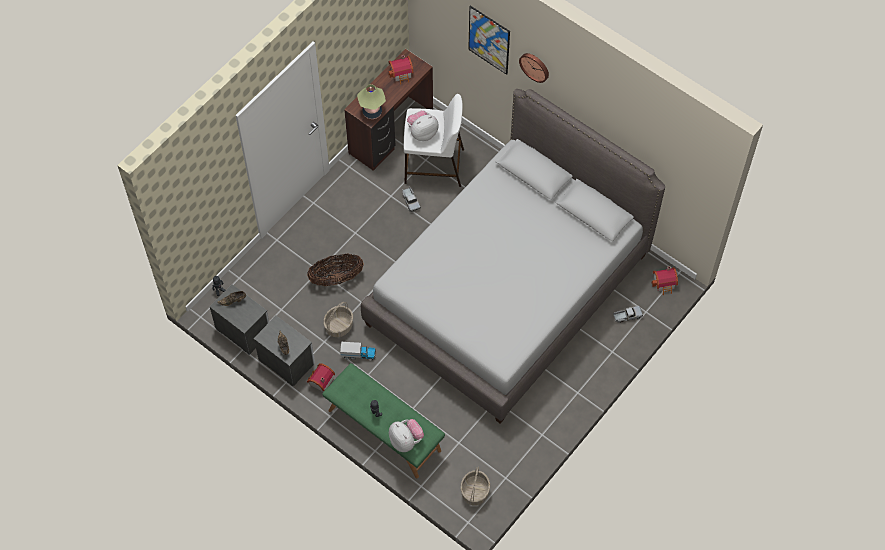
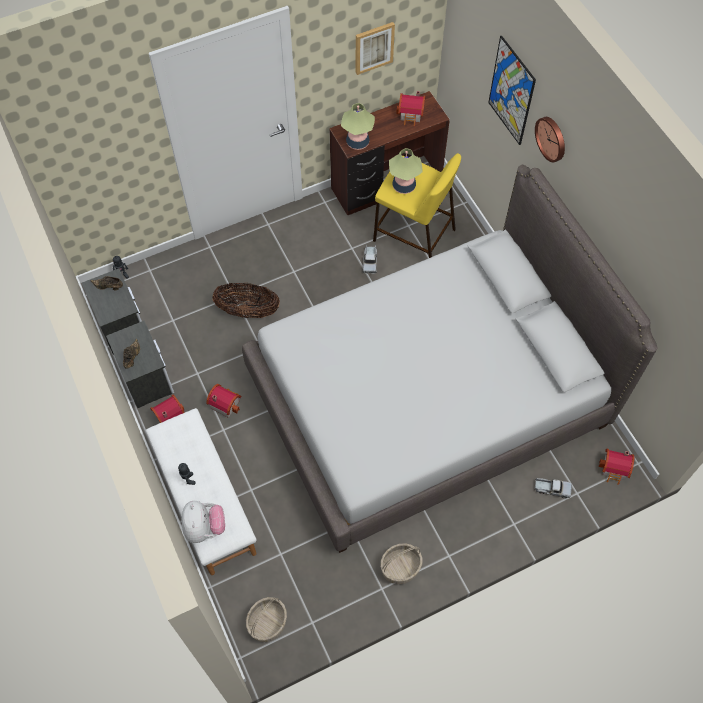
camera: 25 degrees right, 0 degrees up
green bench [322,363,445,478] -> white bench [146,408,256,575]
basket [323,302,353,337] -> basket moved to [380,543,423,584]
toy truck [340,342,376,361] -> toy house [206,384,241,418]
white stool [404,94,464,187] -> yellow stool [373,153,461,258]
plush toy [407,110,438,141] -> table lamp [389,148,422,194]
none -> picture [356,22,395,75]

